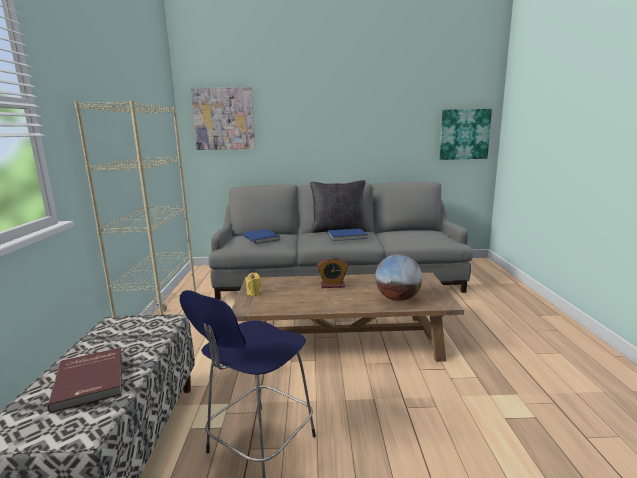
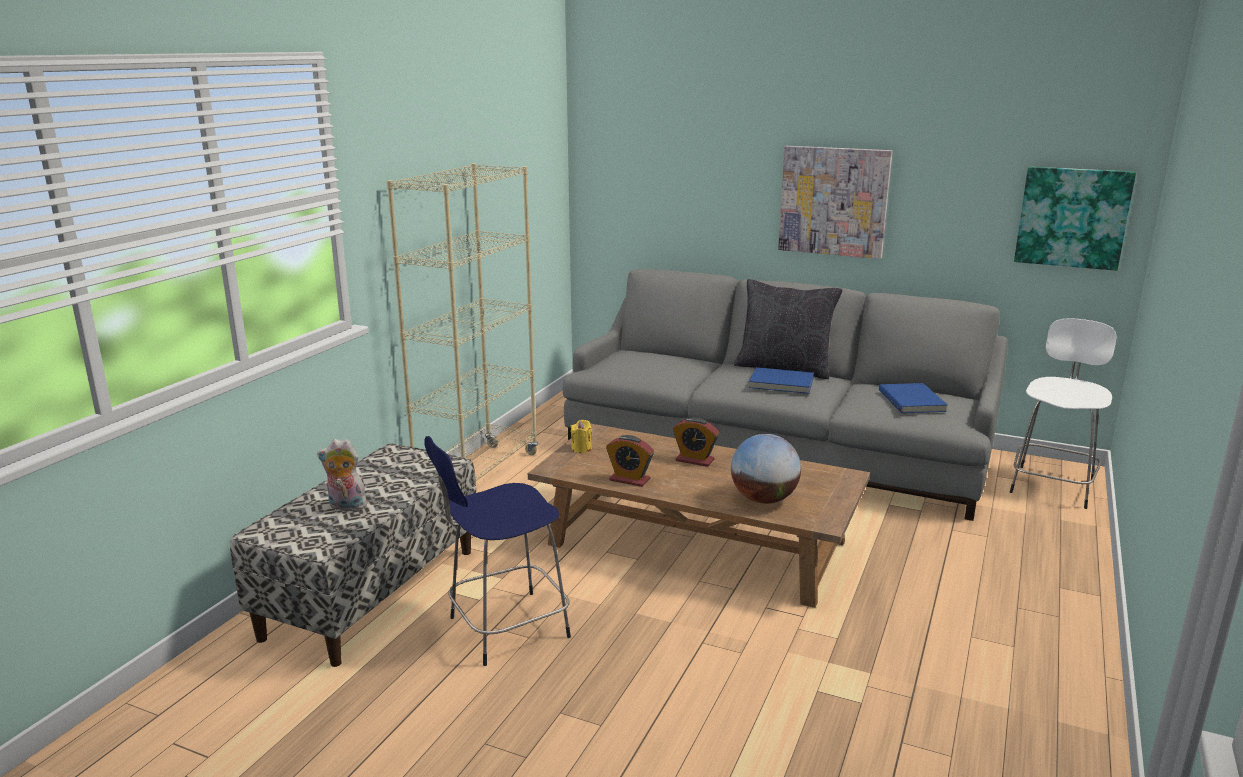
camera: 25 degrees right, 5 degrees up
red book [47,348,122,413] -> plush toy [317,439,369,511]
picture [191,87,255,150] -> picture moved to [778,146,892,259]
blue book [243,229,280,244] -> blue book moved to [879,383,947,413]
none -> alarm clock [606,435,654,487]
none -> white stool [1010,318,1117,509]

